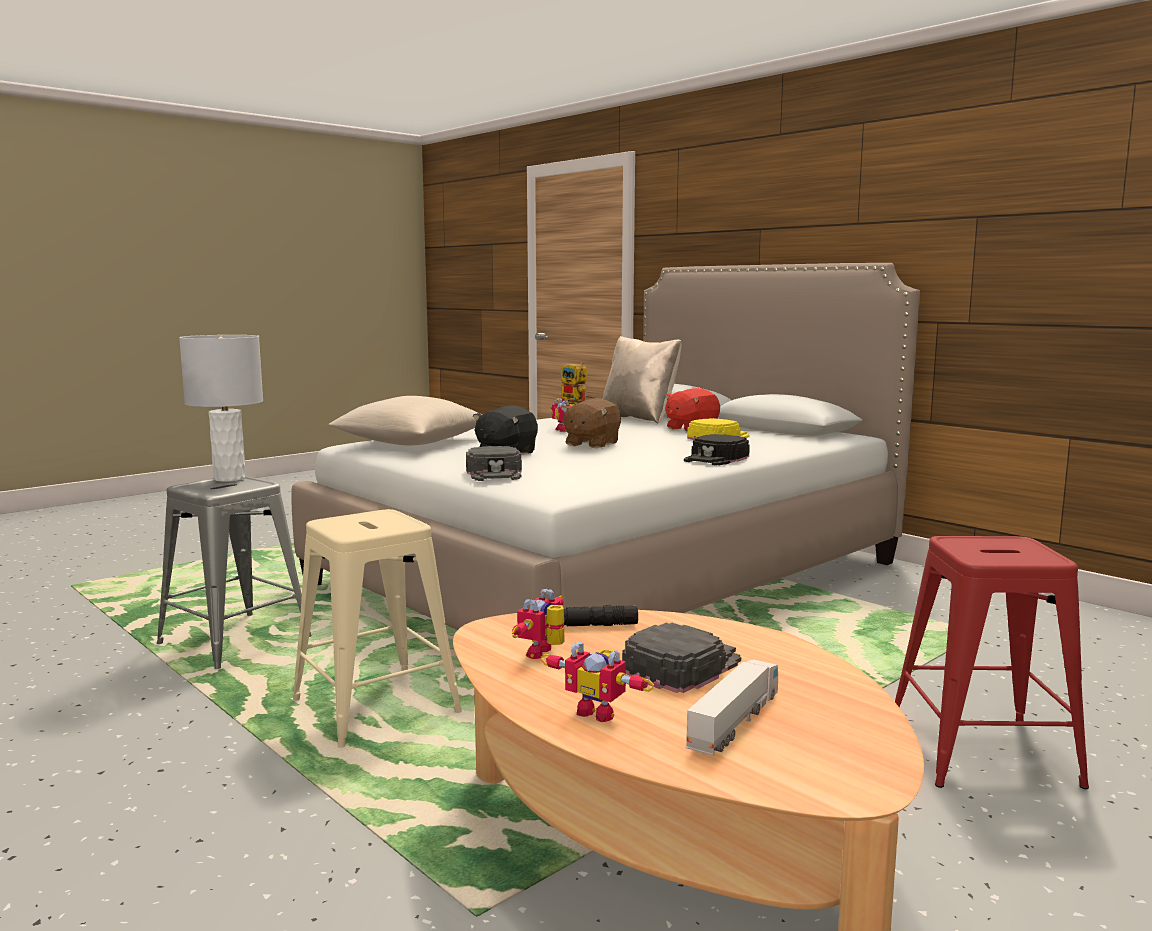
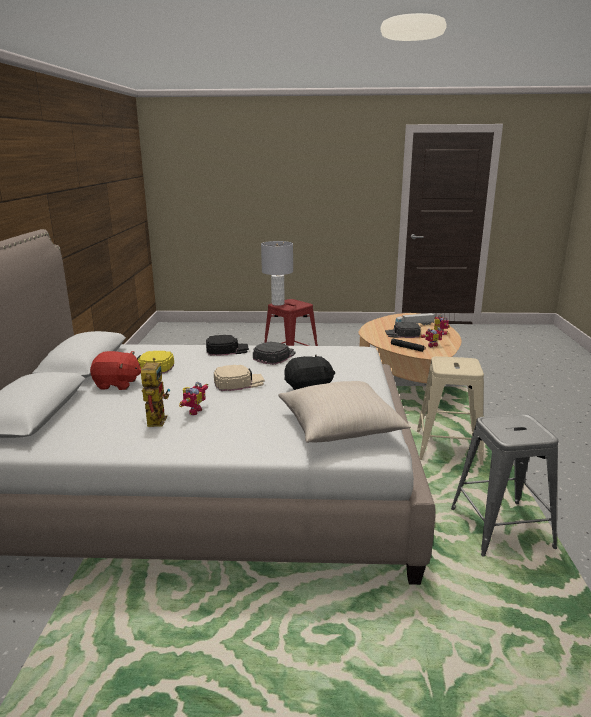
camera: 135 degrees left, 10 degrees up
grey table lamp [179,335,263,482] -> grey table lamp moved to [261,241,293,306]
black cap [466,446,522,481] -> black cap moved to [253,341,296,365]
brown plush toy [561,398,621,448] -> beige cap [214,365,265,391]
beige pillow [603,336,682,423] -> none

